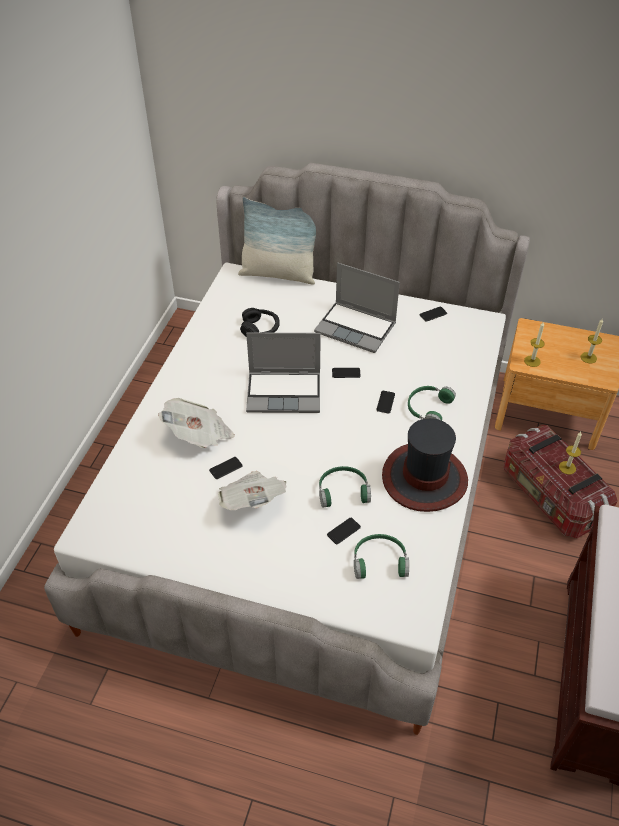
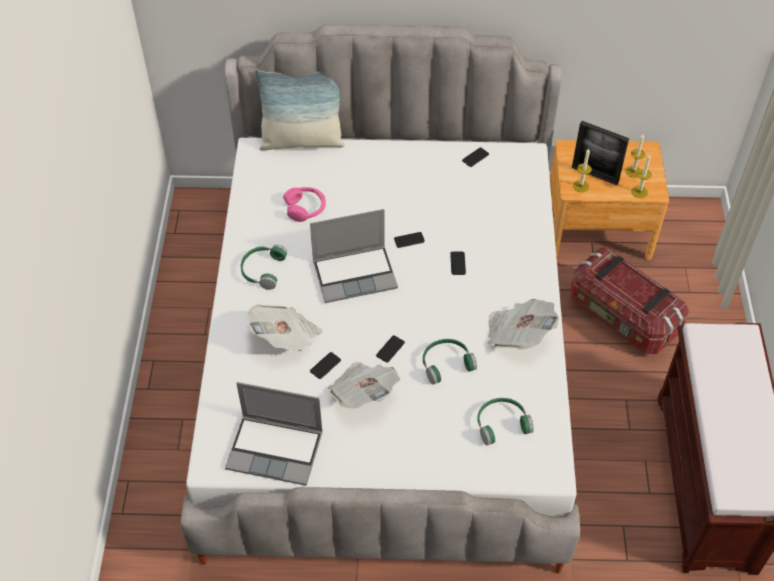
camera: 15 degrees left, 5 degrees up
black headphones [240,308,280,337] -> pink headphones [283,187,326,222]
laptop [314,262,400,353] -> laptop moved to [225,382,323,486]
phone [327,518,361,544] -> phone moved to [376,336,405,363]
hat [382,418,468,512] -> newspaper [488,299,559,349]
green headphones [408,386,456,421] -> green headphones moved to [241,245,287,290]
candle [559,432,582,475] -> candle moved to [631,154,652,198]
none -> picture frame [572,121,629,185]

